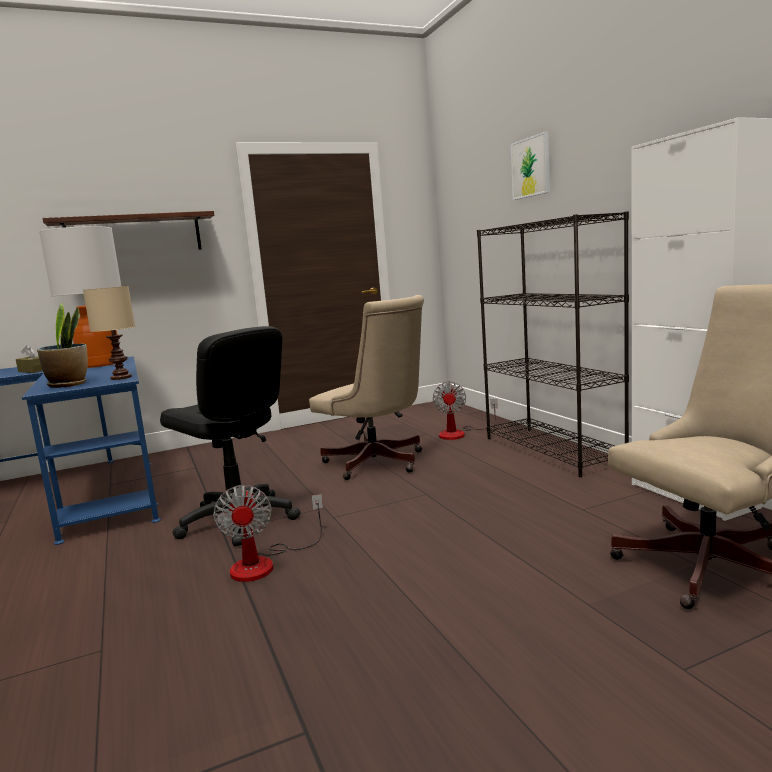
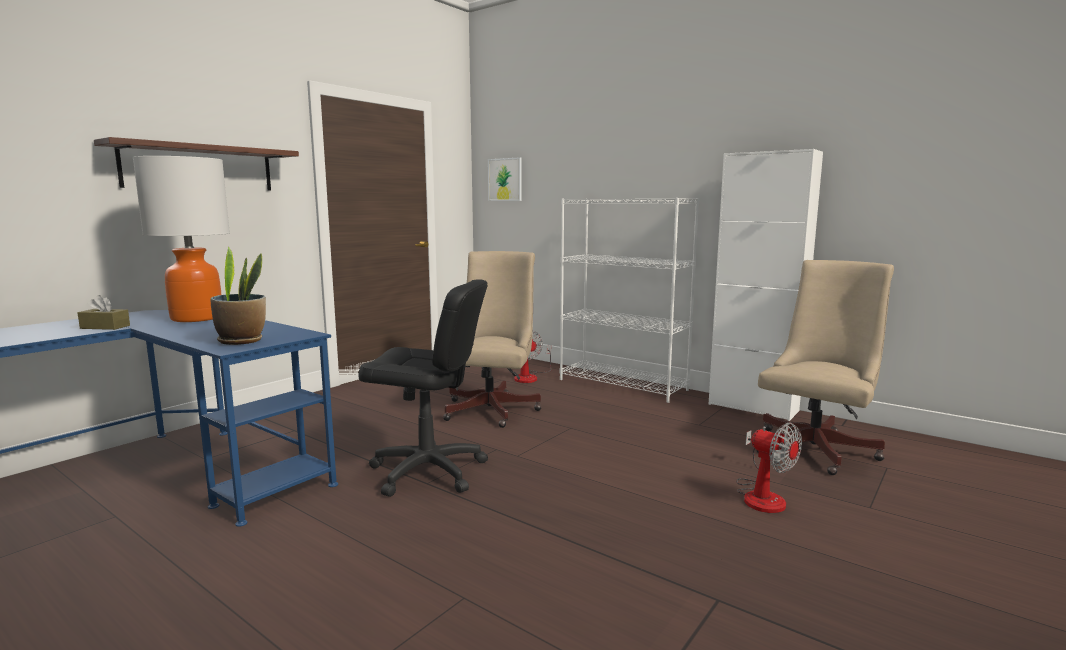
camera: 30 degrees left, 0 degrees up
beige table lamp [83,286,135,380] -> none
fan [213,485,323,582] -> fan moved to [736,423,802,513]
beige office chair [309,295,424,480] -> beige office chair turned 90 degrees counterclockwise [443,251,542,428]
black bookcase [477,211,629,477] -> white bookcase [560,198,699,403]
picture [511,131,550,200] -> picture moved to [488,157,522,201]

